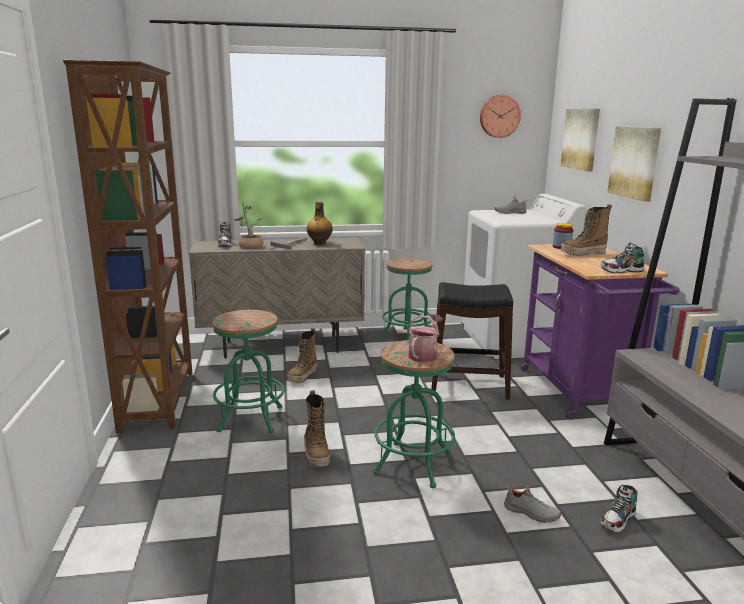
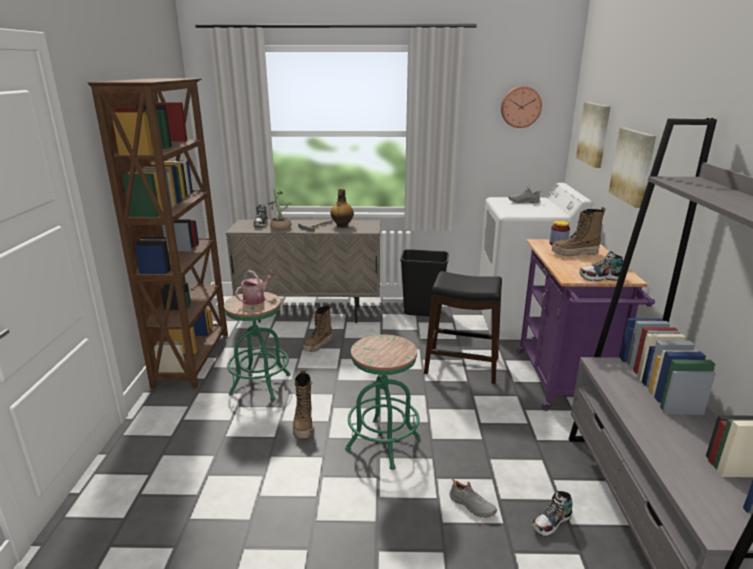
camera: 10 degrees right, 5 degrees up
green stool [379,258,433,340] -> black trash can [400,249,449,316]
watering can [408,314,443,362] -> watering can moved to [235,270,275,305]

